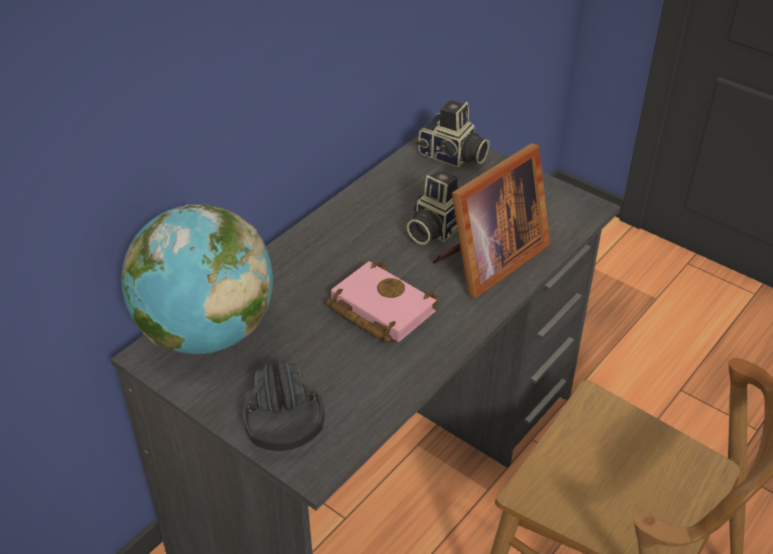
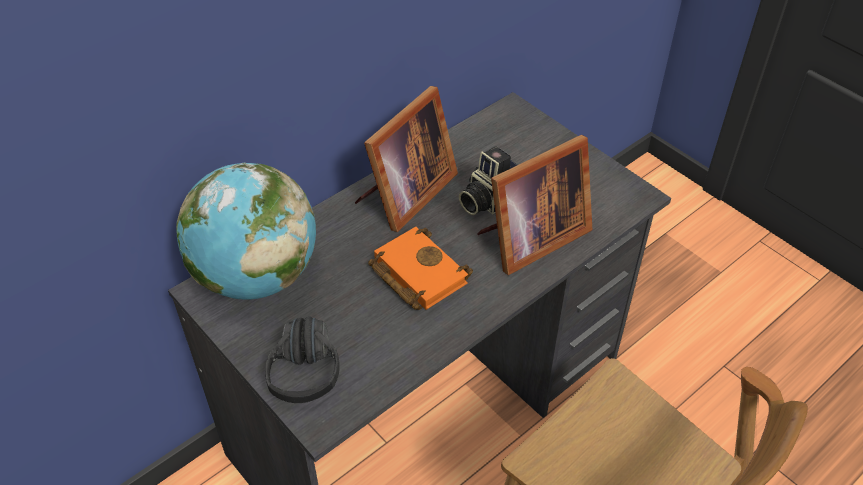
camera: 10 degrees right, 5 degrees up
pink book [326,261,439,343] -> orange book [368,227,473,310]
camera [416,100,490,167] -> none
none -> picture frame [355,86,458,232]

